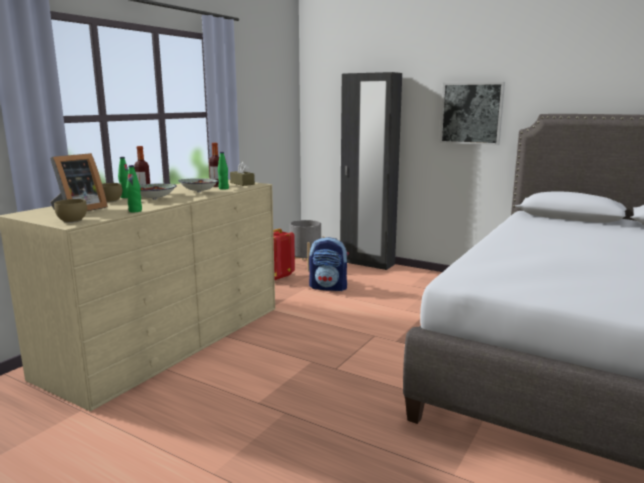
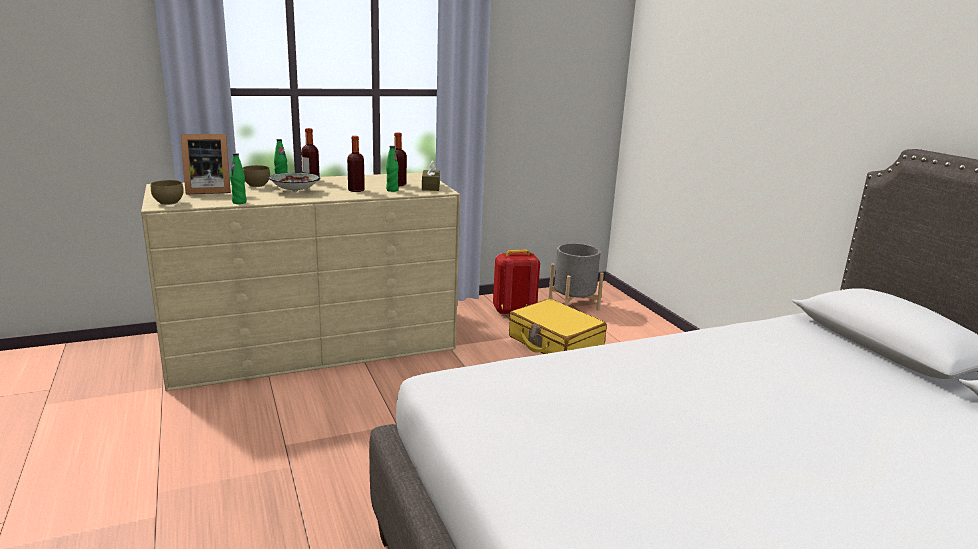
camera: 35 degrees right, 5 degrees up
bowl [178,178,219,193] -> bottle [347,136,365,192]
backpack [309,237,349,291] -> yellow suitcase [509,298,607,354]
black wardrobe [340,72,402,270] -> none
picture [440,82,505,145] -> none

